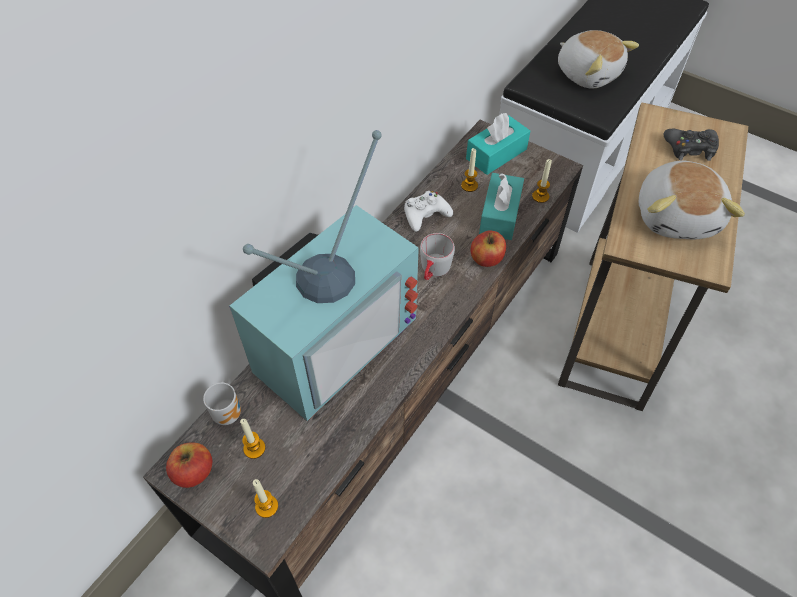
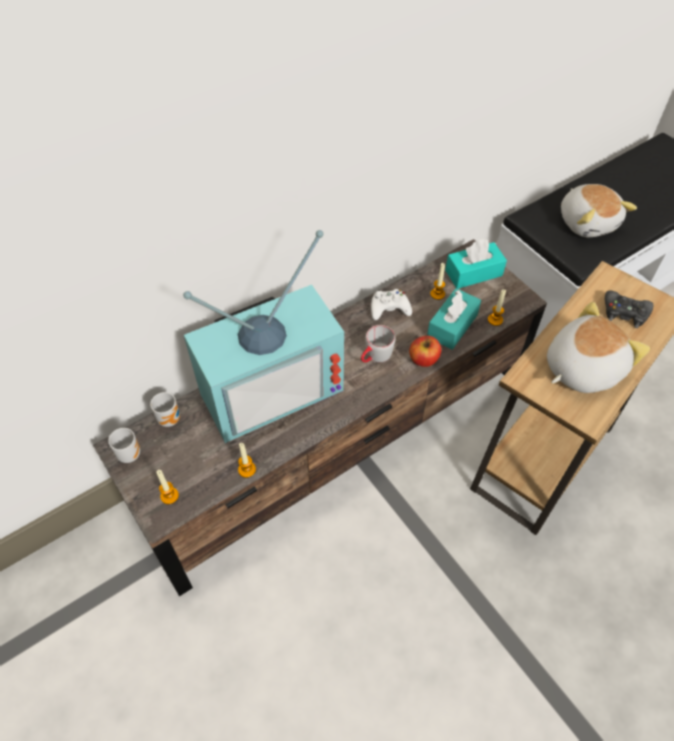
camera: 20 degrees right, 0 degrees up
apple [166,442,212,488] -> mug [108,428,140,463]
candle [240,419,266,459] -> candle moved to [238,443,256,478]
plush toy [639,161,745,239] -> plush toy turned 150 degrees counterclockwise [547,302,650,393]

